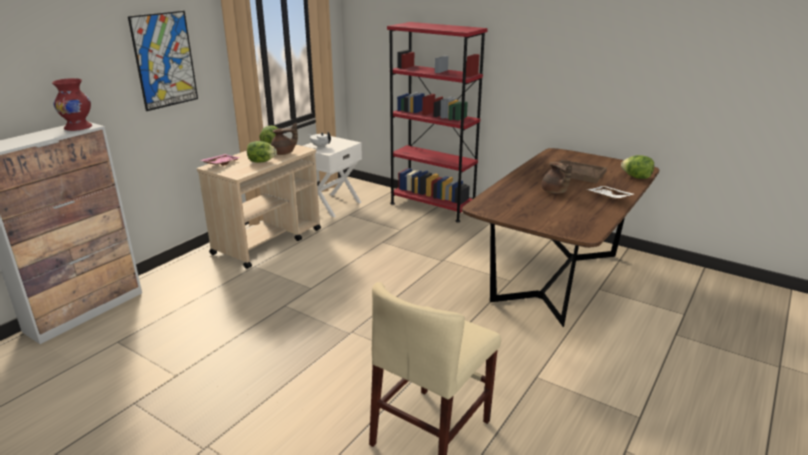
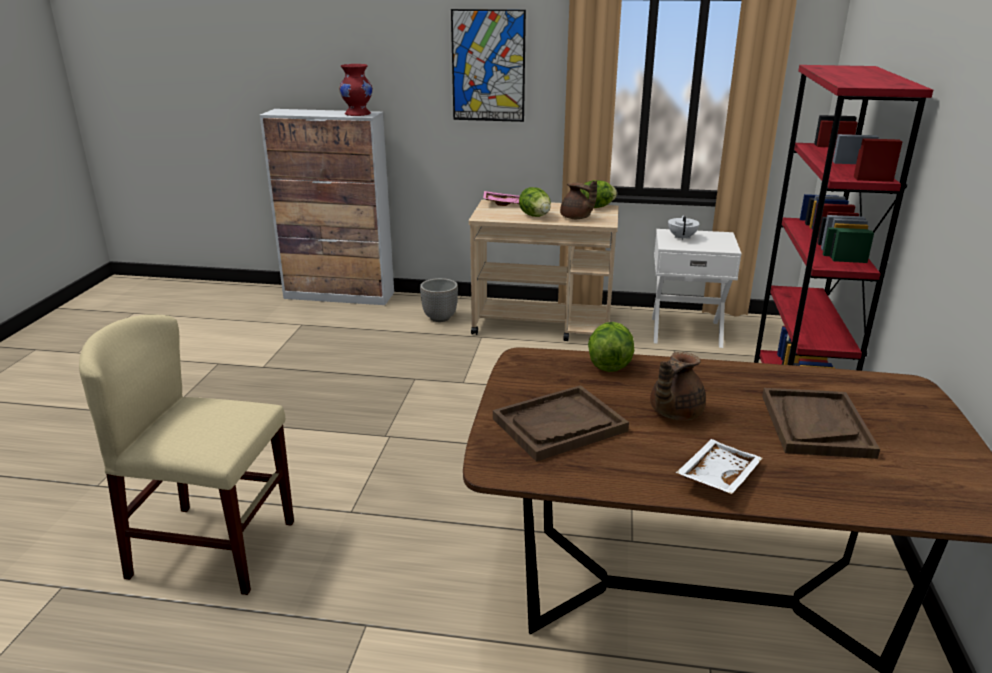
camera: 65 degrees right, 0 degrees up
lettuce [621,155,654,179] -> lettuce moved to [588,322,635,372]
none -> planter [420,278,458,322]
none -> brown tray [493,385,629,462]

